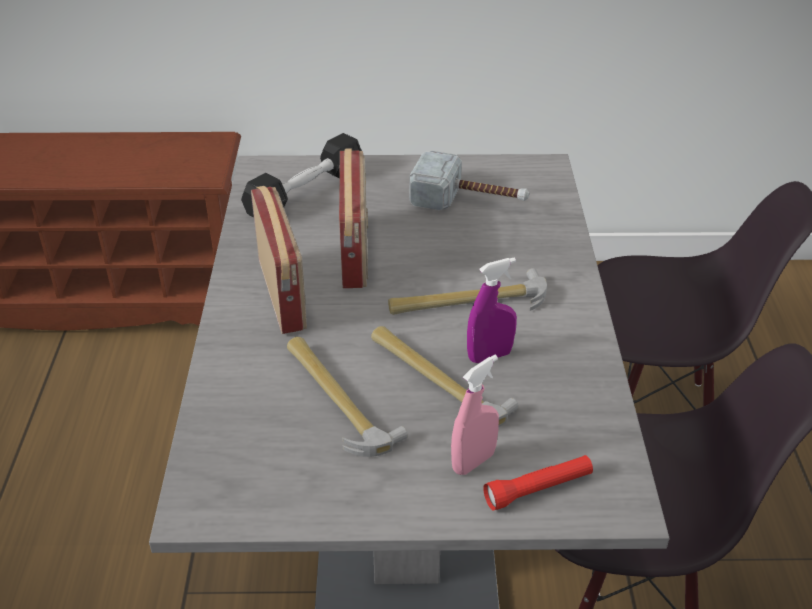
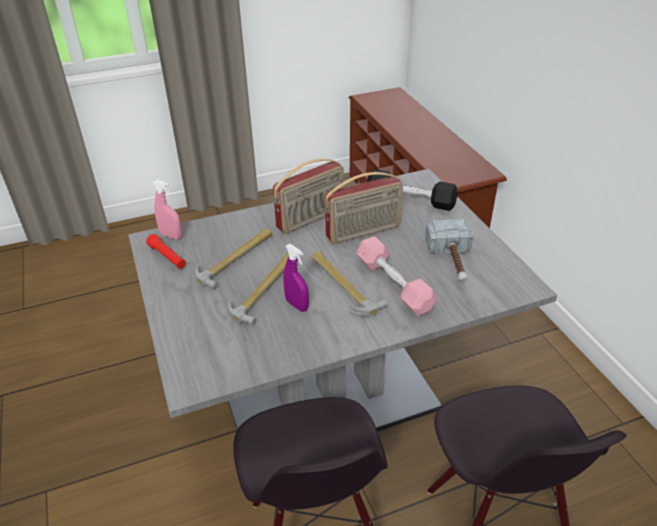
camera: 70 degrees right, 0 degrees up
pink spray bottle [451,355,499,475] -> pink spray bottle moved to [152,179,182,239]
red flashlight [483,455,593,511] -> red flashlight moved to [146,234,186,269]
none -> pink dumbbell [357,236,437,316]

